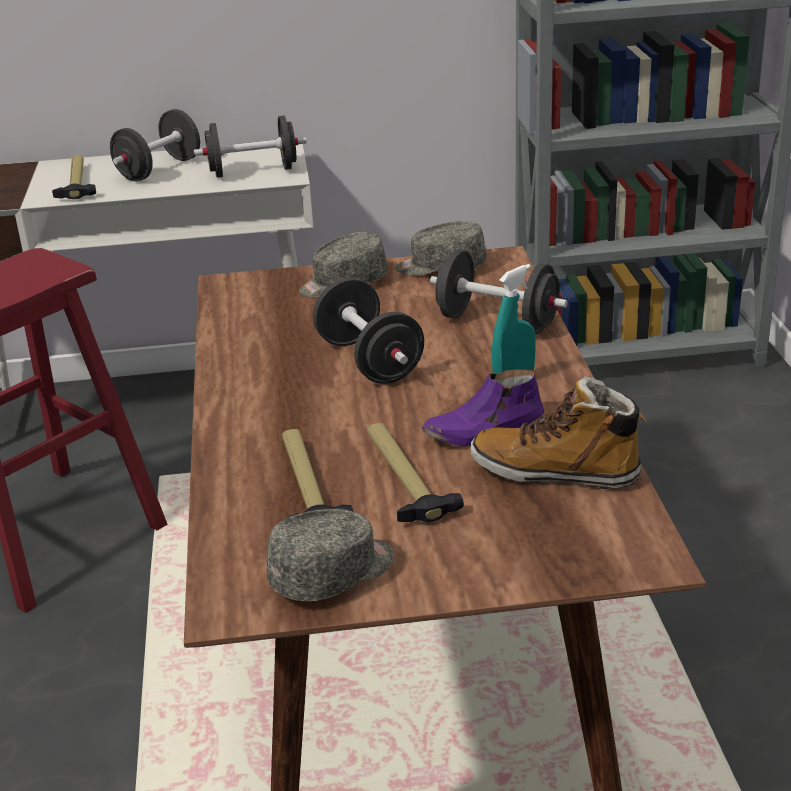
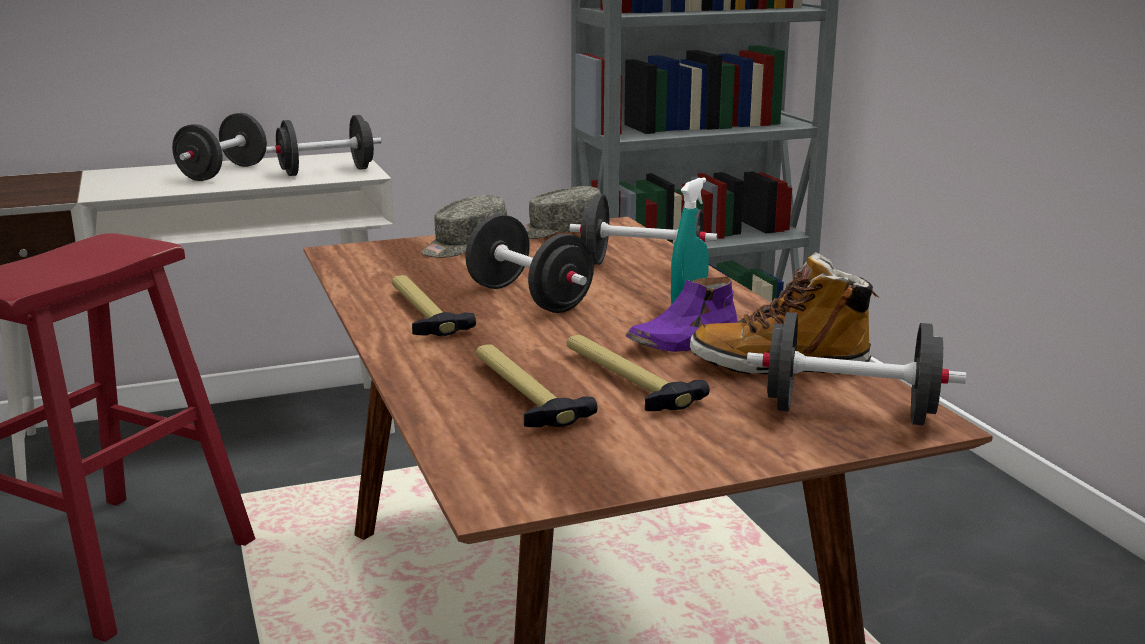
camera: 15 degrees left, 10 degrees down
hammer [52,155,96,199] -> hammer moved to [392,275,476,336]
grey cap [267,509,394,602] -> none
none -> black dumbbell [747,312,966,425]

